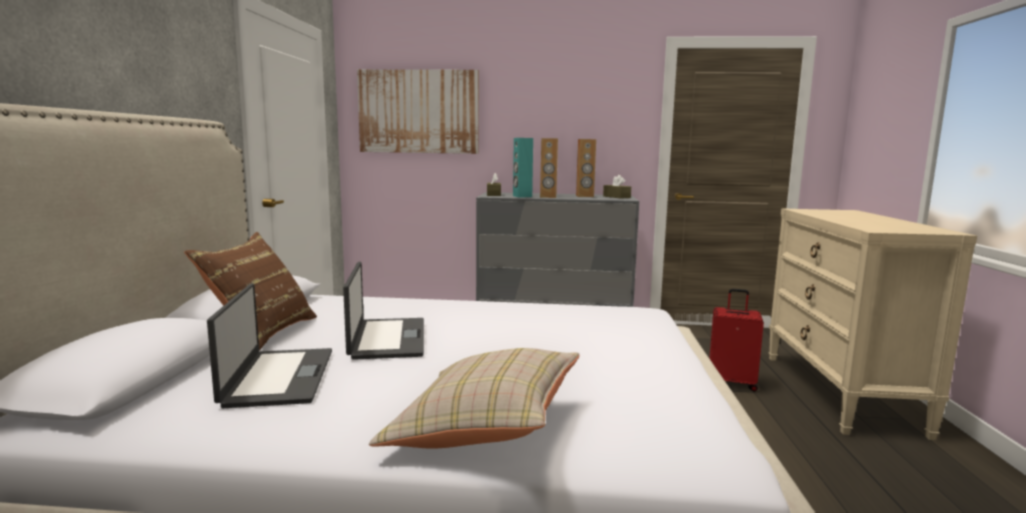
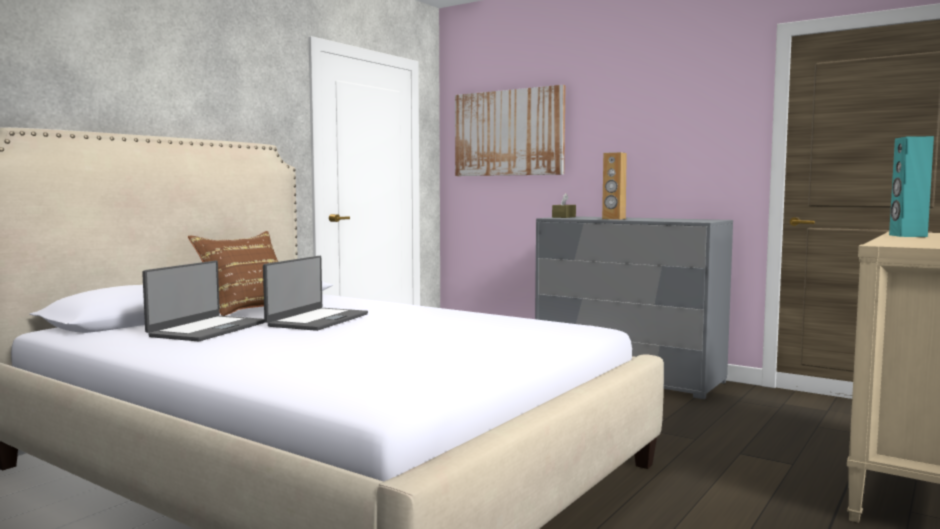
camera: 30 degrees right, 5 degrees down
beige pillow [369,348,579,449] -> none
turquoise speaker [513,138,533,197] -> turquoise speaker moved to [889,136,934,237]
brown speaker [576,139,596,197] -> none
brown tissue box [603,175,631,199] -> none
red suitcase [709,289,764,391] -> none

